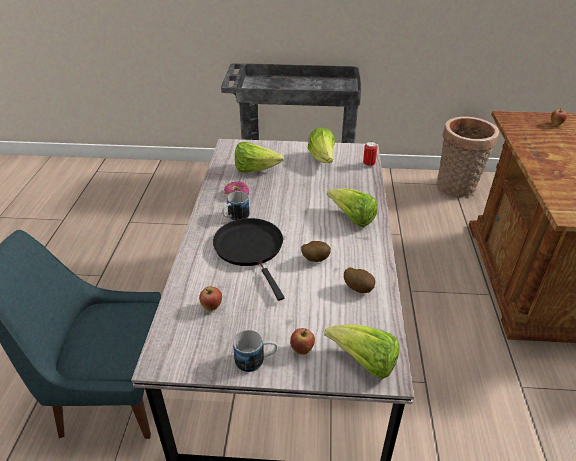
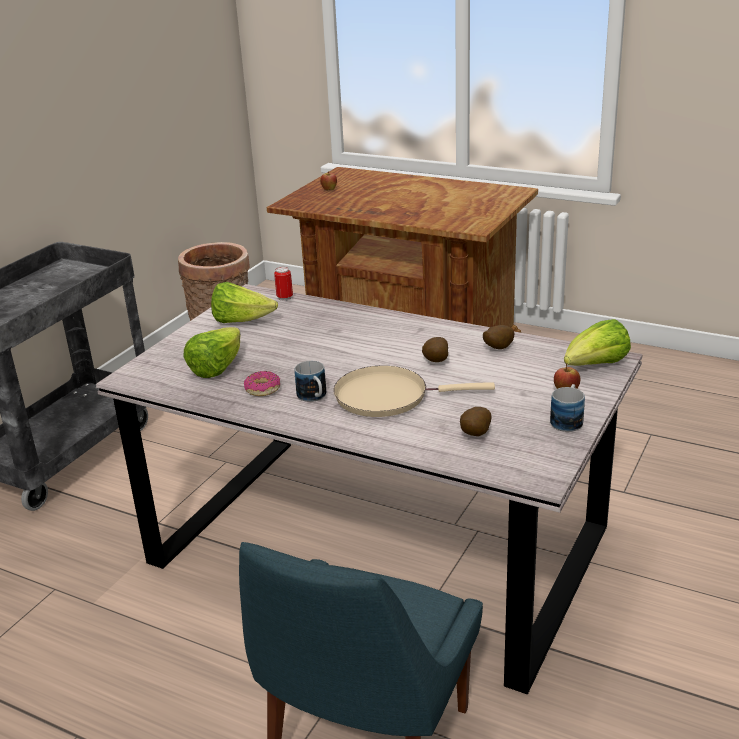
camera: 65 degrees left, 10 degrees down
apple [199,286,222,311] -> potato [460,407,491,436]
black frying pan [213,218,284,301] -> beige frying pan [333,366,495,417]
lettuce [327,188,377,227] -> none

